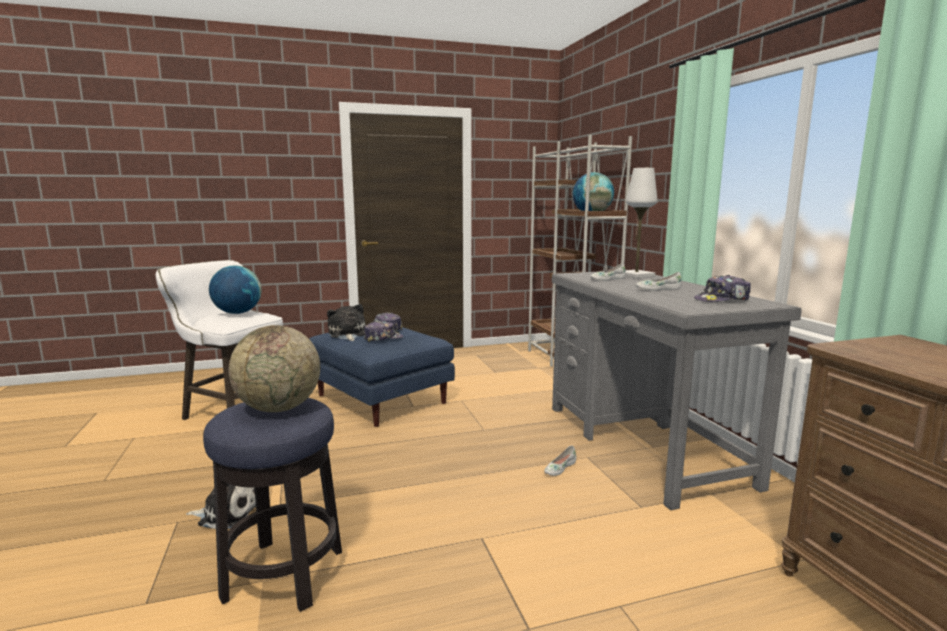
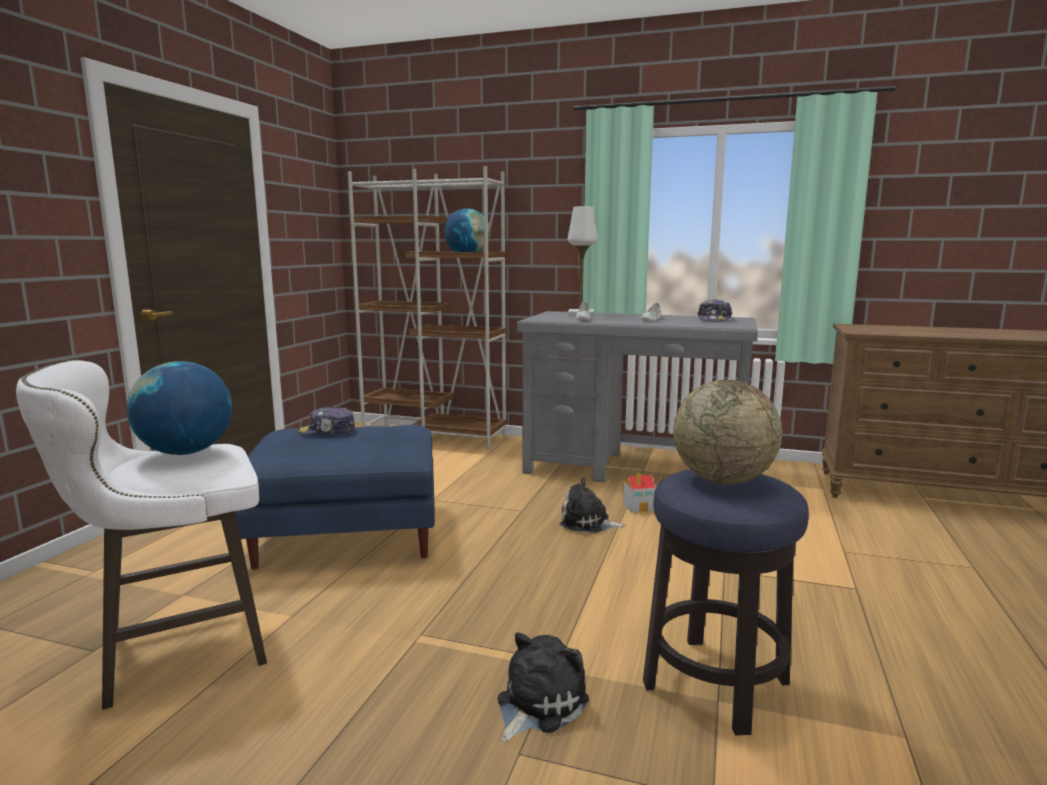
camera: 55 degrees left, 0 degrees up
plush toy [327,304,366,341] -> plush toy moved to [560,477,626,533]
cap [364,321,403,342] -> none
white shoe [544,446,576,476] -> toy house [623,473,656,513]

